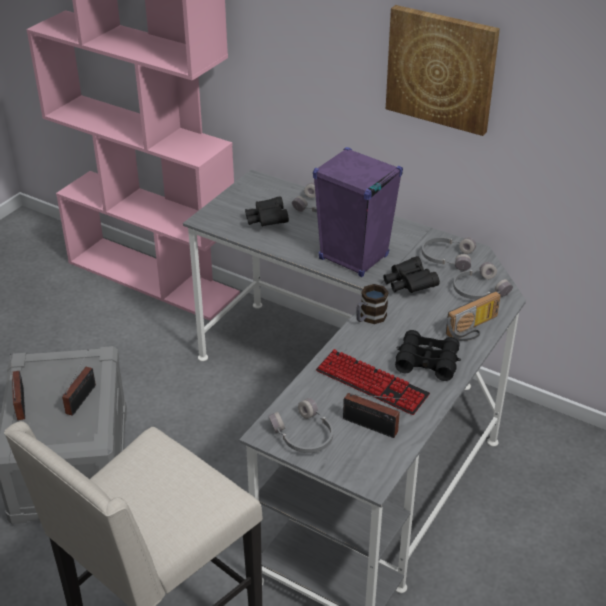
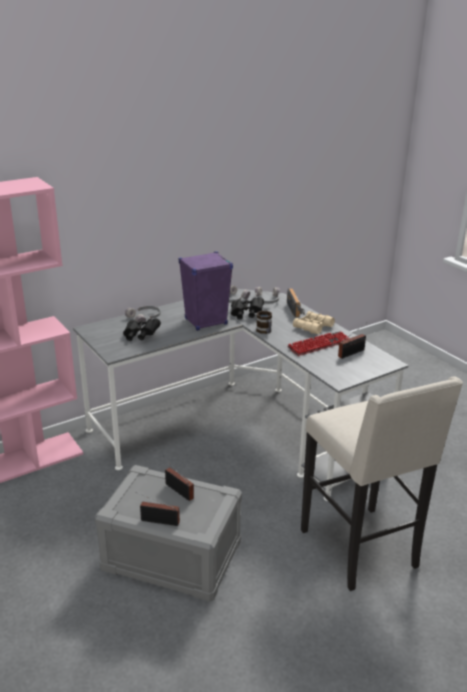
camera: 65 degrees left, 10 degrees down
grey headphones [268,398,333,453] -> none
picture [386,5,500,136] -> none
black binoculars [395,330,461,381] -> beige binoculars [293,311,335,334]

